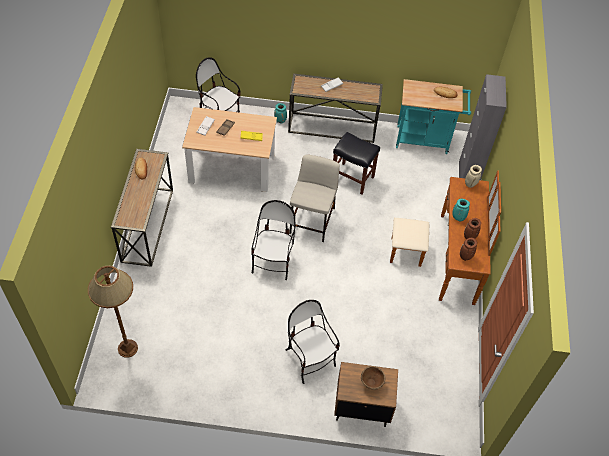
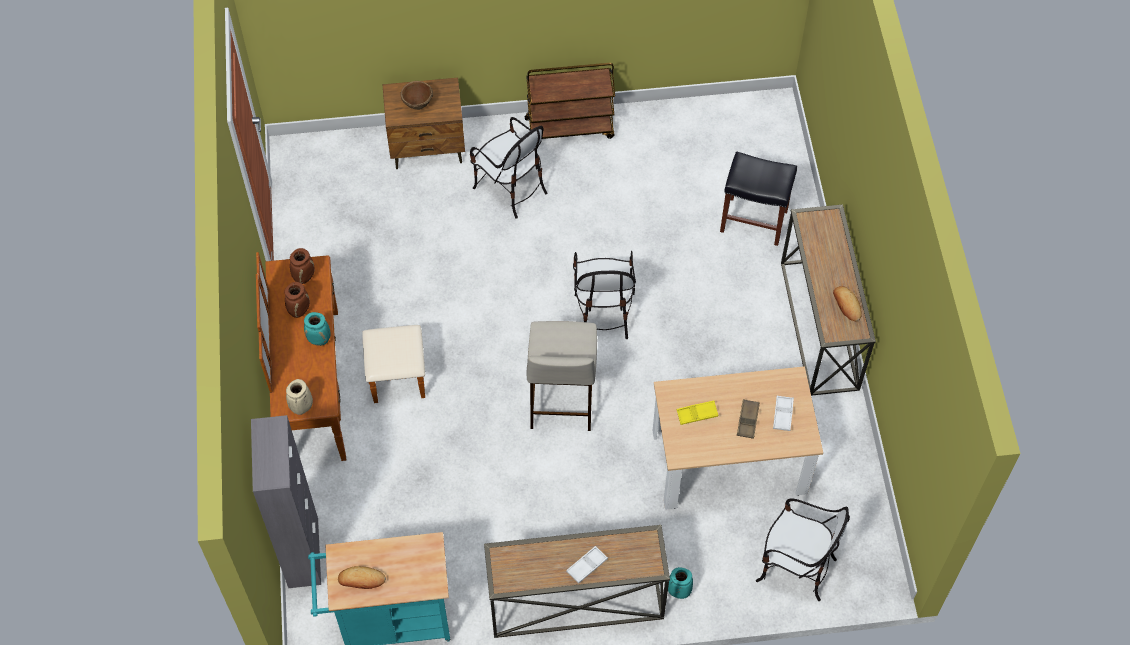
camera: 170 degrees right, 5 degrees up
brown floor lamp [88,266,138,358] -> none
black stool [333,132,380,195] -> black stool moved to [720,151,797,246]
none -> brown cart [525,63,615,139]

